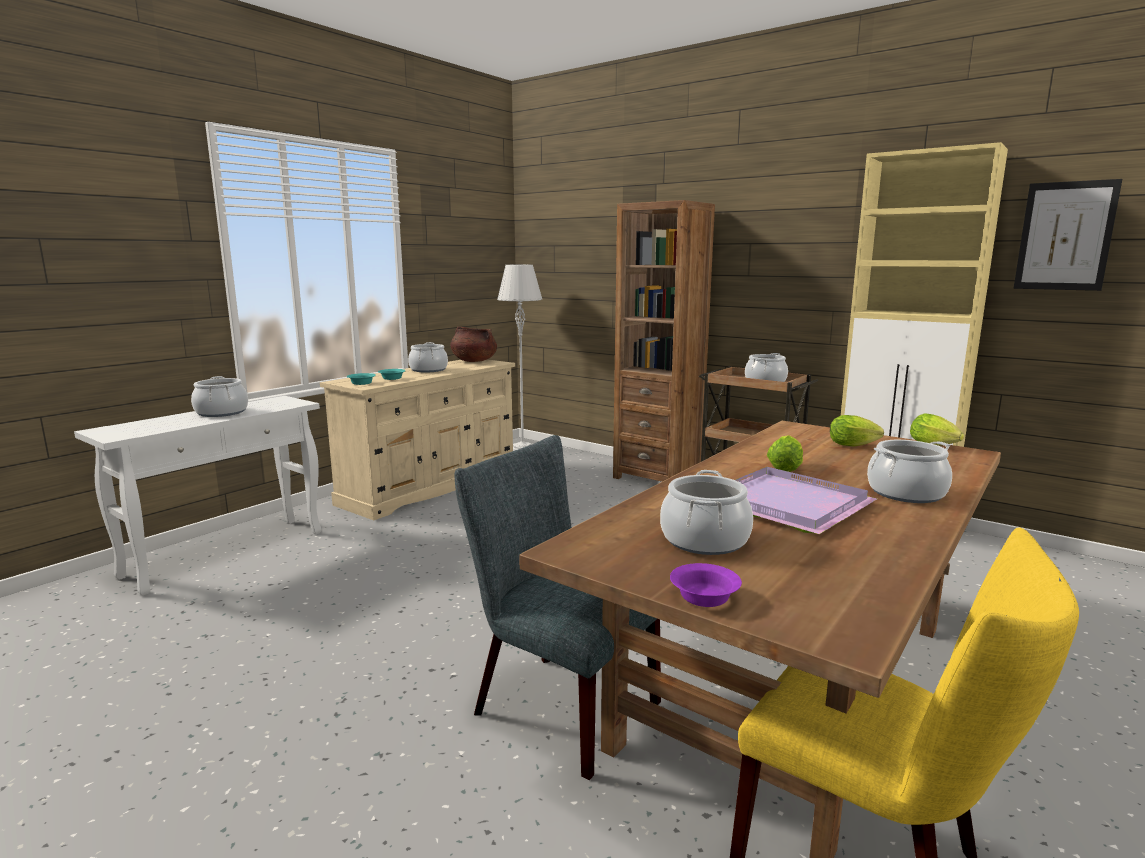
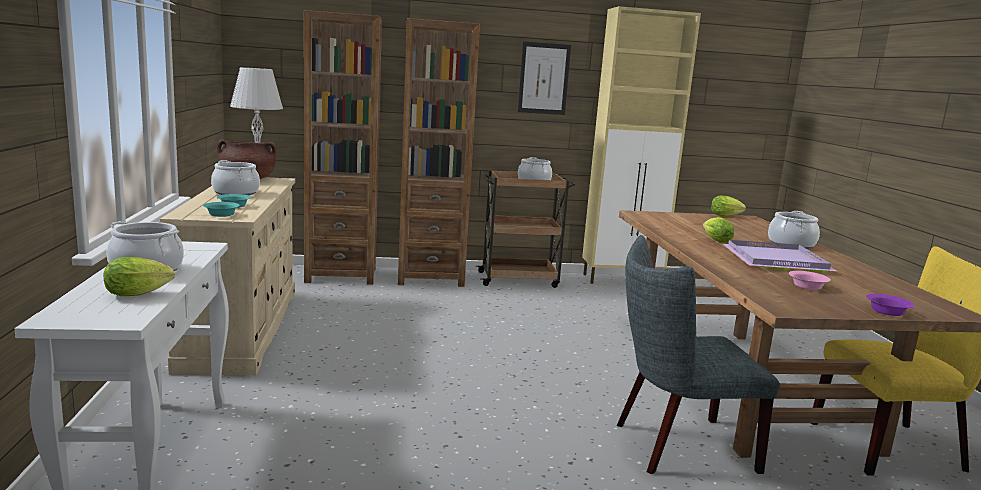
camera: 45 degrees left, 0 degrees up
cooking pot [660,470,753,555] -> pink bowl [789,271,831,290]
lettuce [830,415,884,446] -> lettuce moved to [103,257,175,296]
picture [1014,179,1122,291] -> picture moved to [518,41,571,115]
none -> brown bookcase [304,10,382,285]

